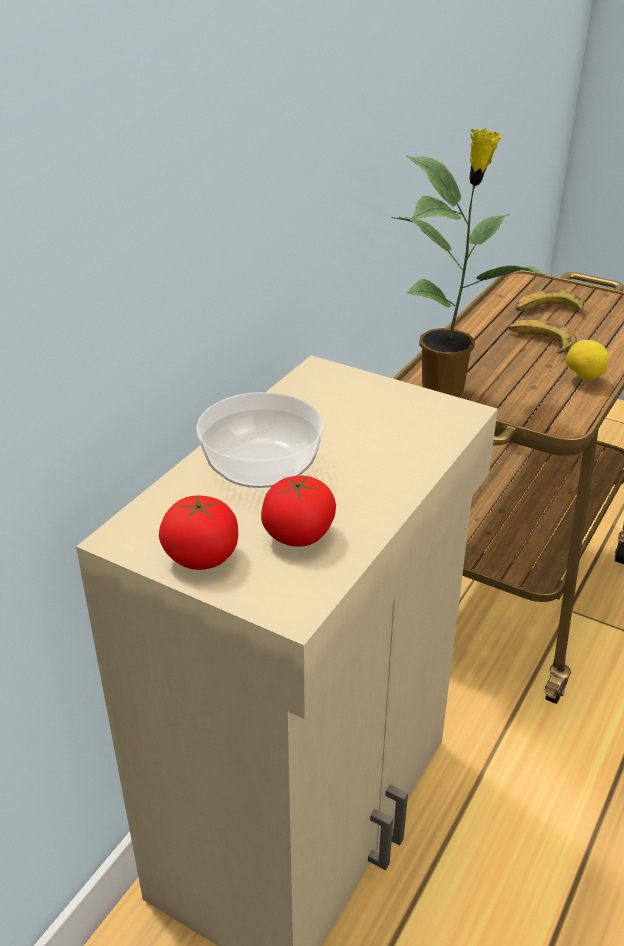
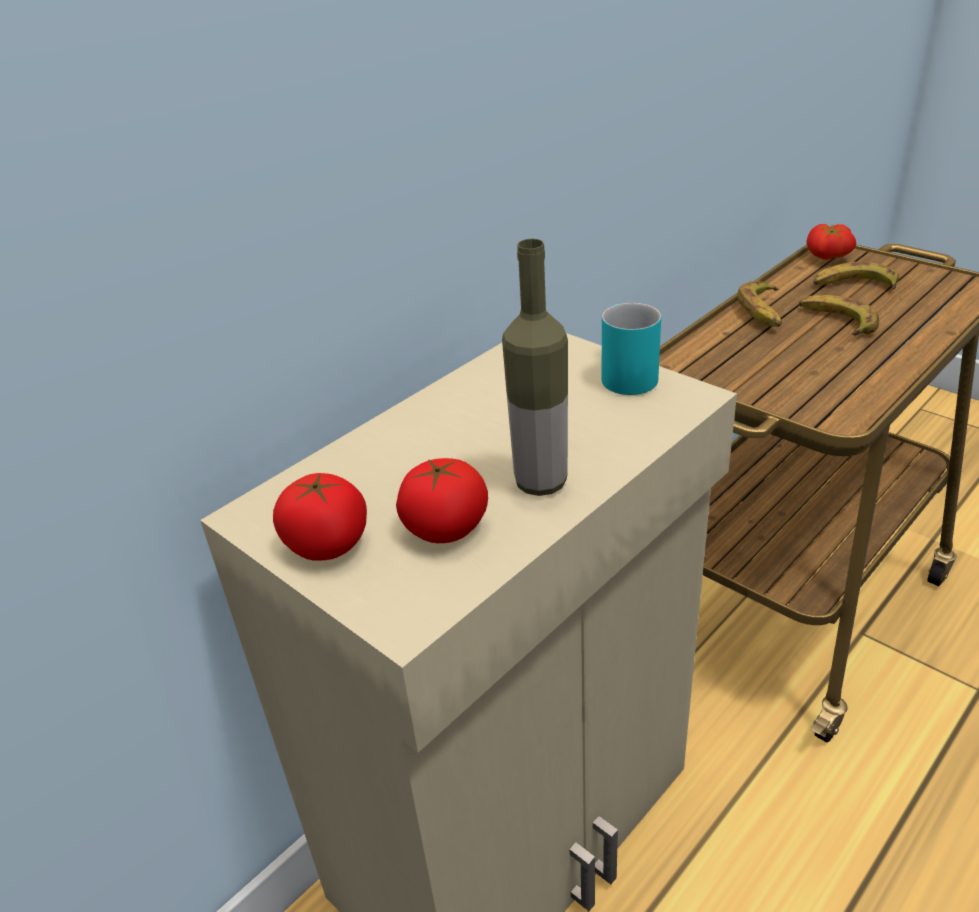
camera: 15 degrees right, 0 degrees up
bowl [196,392,324,488] -> none
potted plant [391,129,545,397] -> none
lemon [566,340,609,380] -> none
none -> bottle [502,239,568,496]
none -> turquoise mug [601,303,661,395]
none -> banana [737,281,782,327]
none -> tomato [807,224,856,260]

